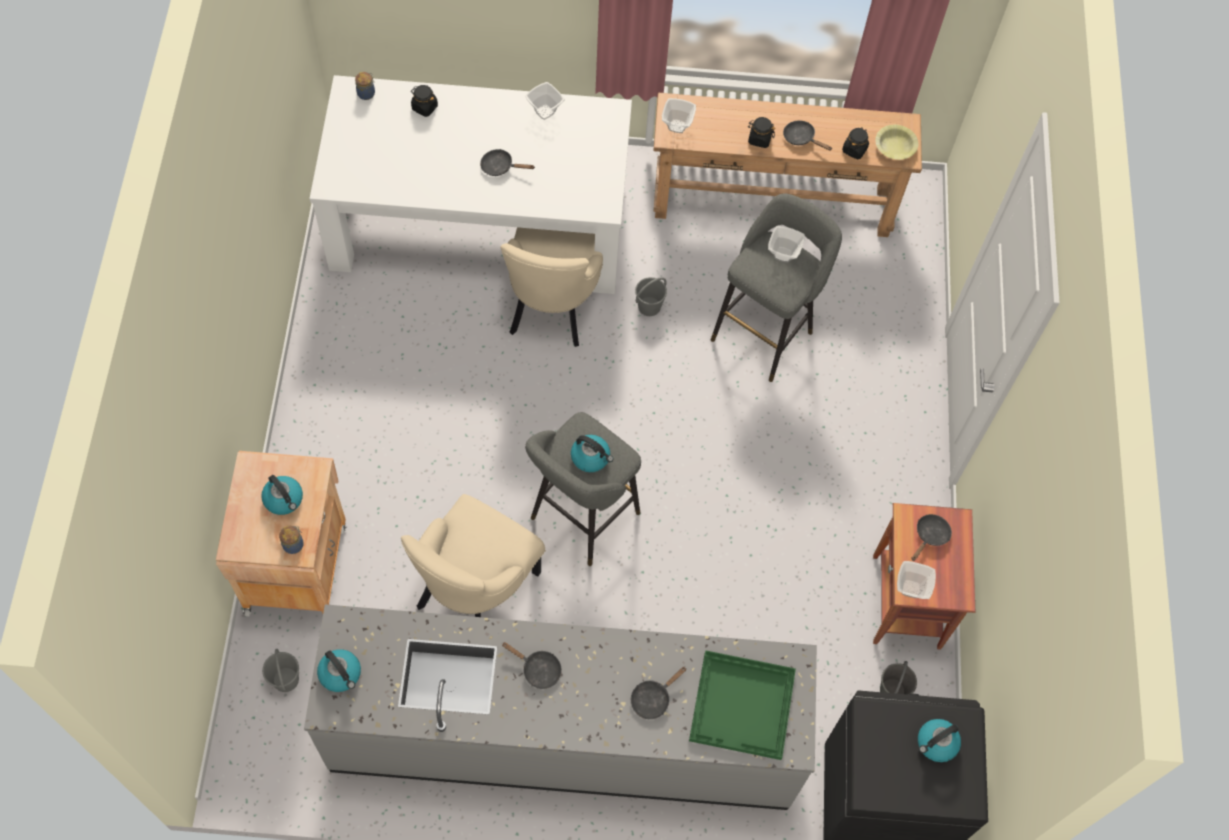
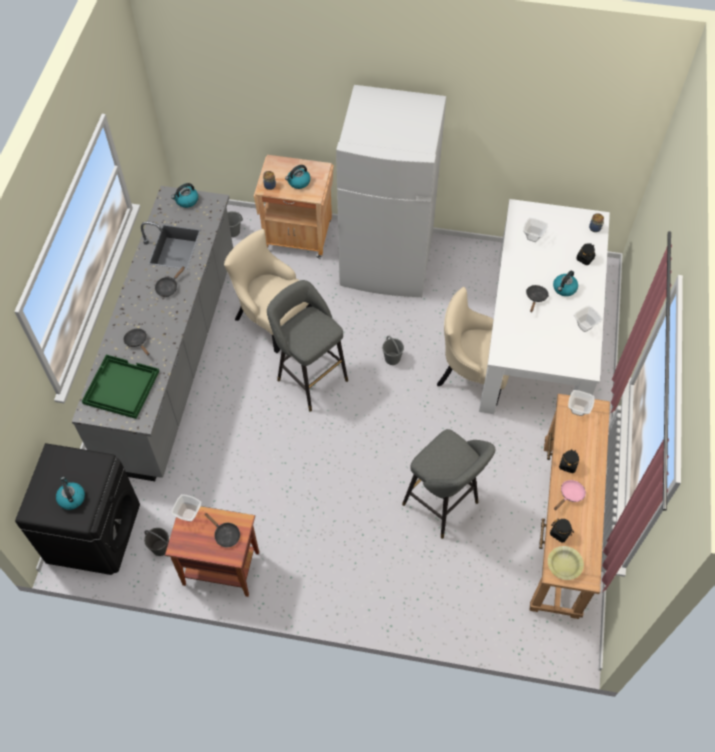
camera: 100 degrees right, 5 degrees down
kettle [571,435,613,472] -> kettle moved to [553,271,578,296]
grey bucket [635,277,667,316] -> grey bucket moved to [382,336,404,365]
bowl [768,226,805,263] -> bowl moved to [523,218,548,242]
black frying pan [783,120,832,151] -> pink frying pan [554,480,586,510]
none -> white fridge [336,85,446,298]

